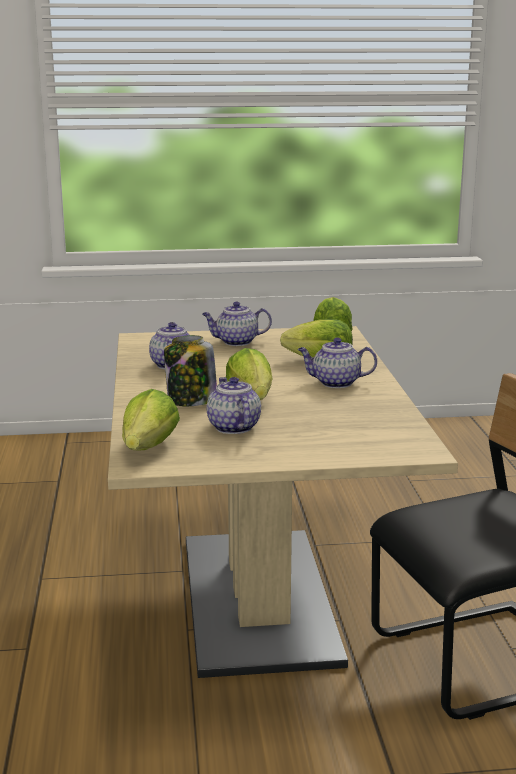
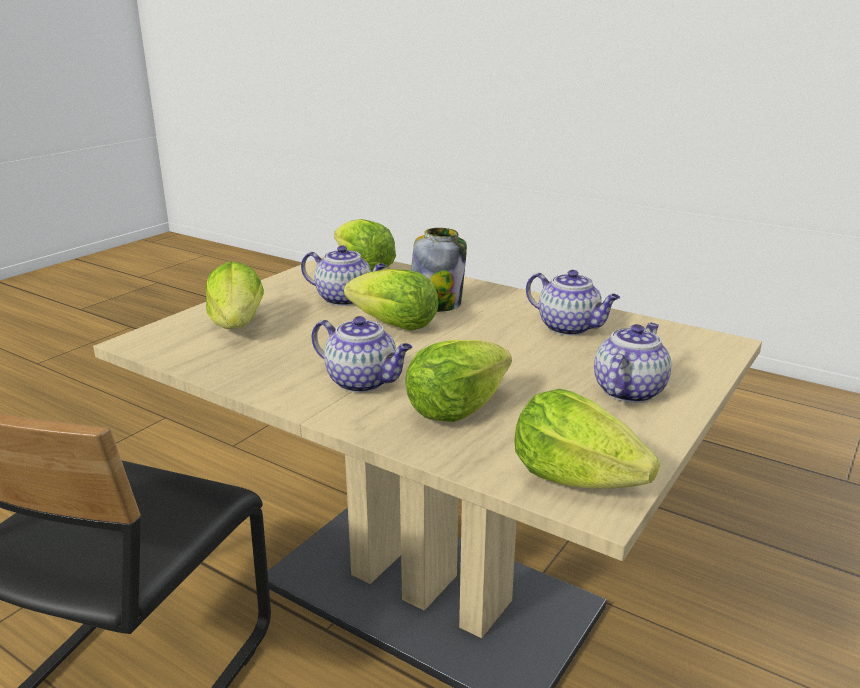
camera: 130 degrees right, 5 degrees up
teapot [298,338,377,388] -> teapot turned 75 degrees clockwise [312,316,412,393]
none -> lettuce [205,262,264,329]

